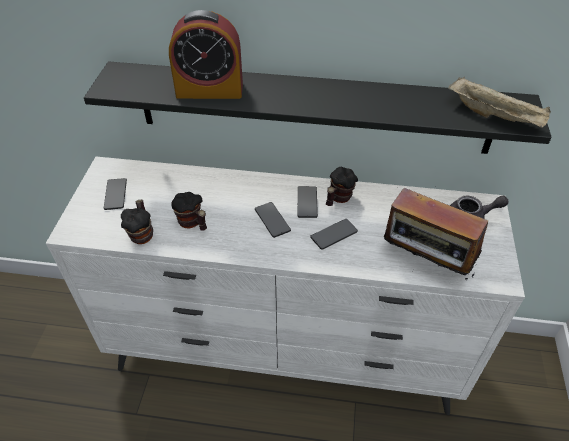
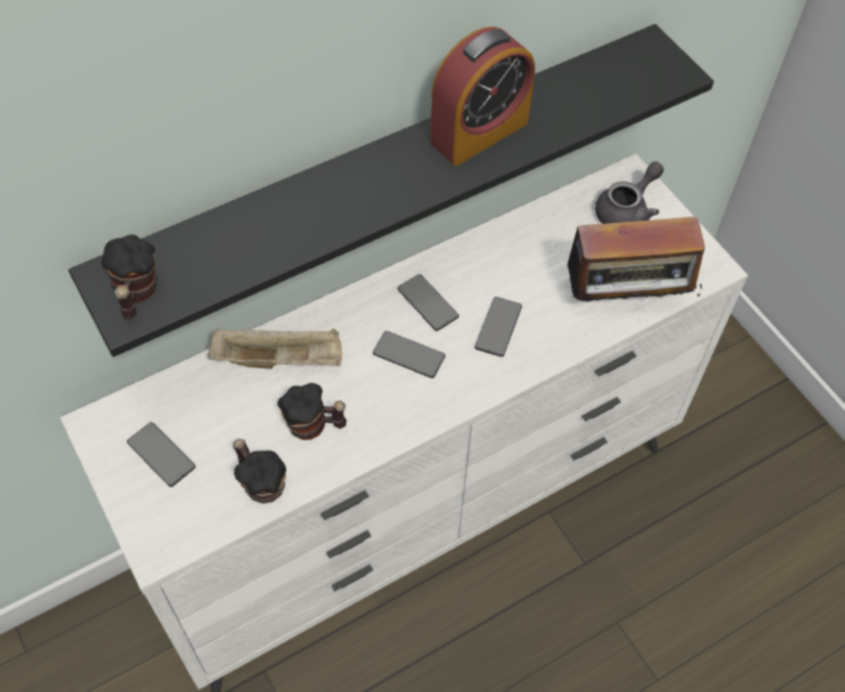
camera: 40 degrees left, 10 degrees up
alarm clock [169,10,243,99] -> alarm clock moved to [430,27,535,166]
mug [326,167,358,206] -> mug moved to [101,234,157,319]
beige tray [448,77,551,128] -> beige tray moved to [208,328,342,369]

